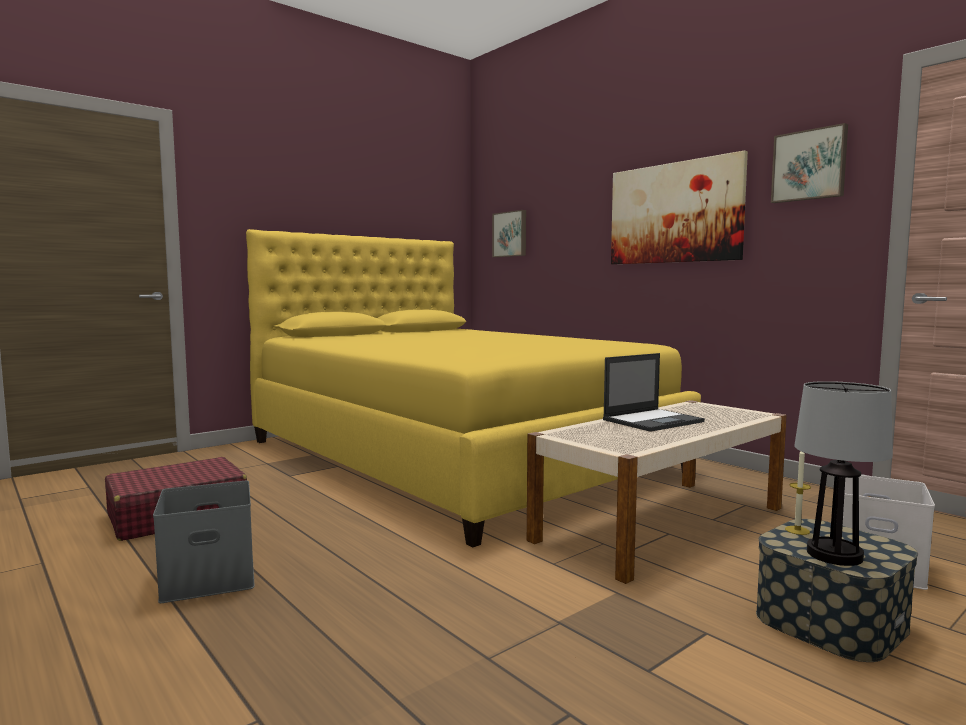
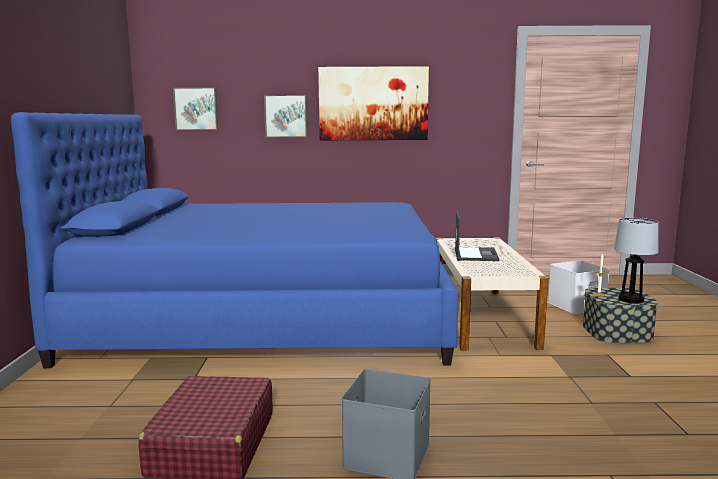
camera: 50 degrees left, 5 degrees up
yellow bed [246,229,701,547] -> blue bed [11,112,458,368]
picture [771,123,848,203] -> picture moved to [264,95,307,137]

